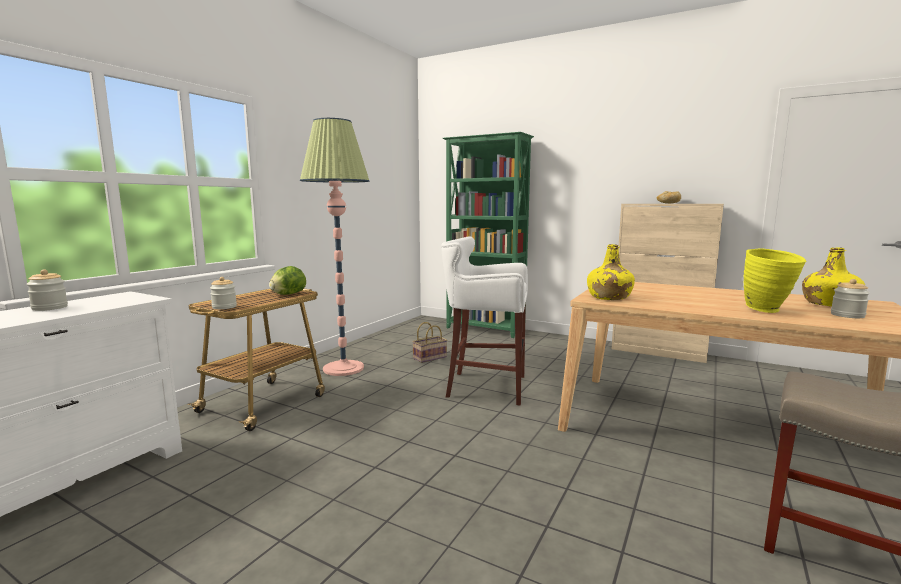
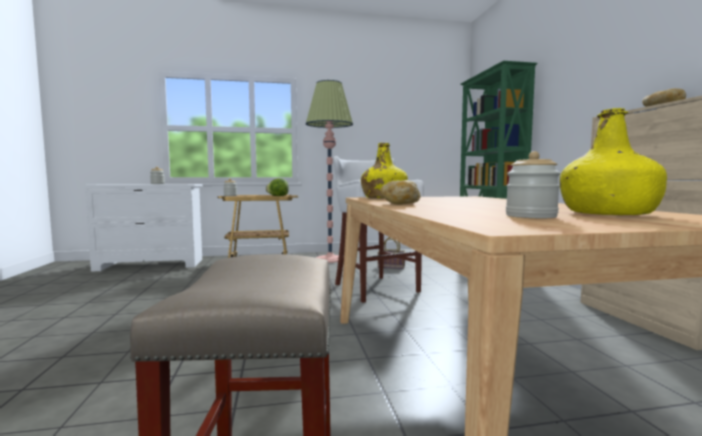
camera: 50 degrees right, 5 degrees down
yellow vase [743,248,806,313] -> none
none -> bread [380,180,421,205]

